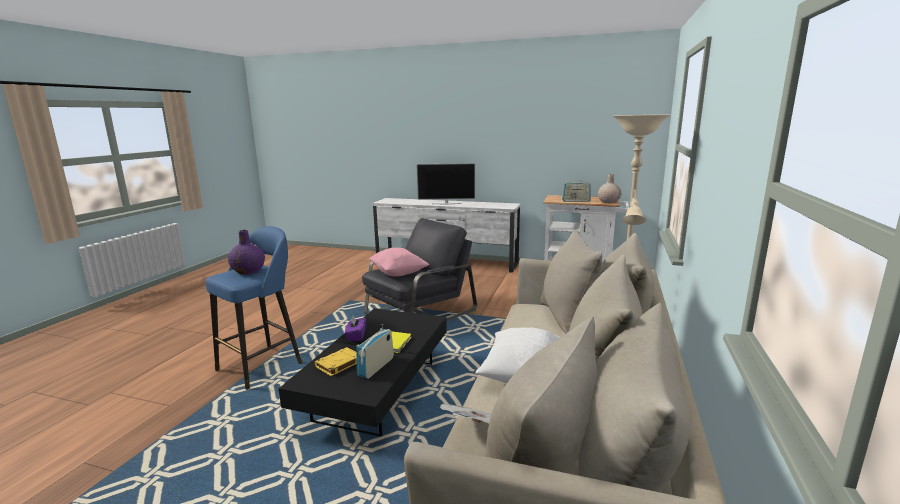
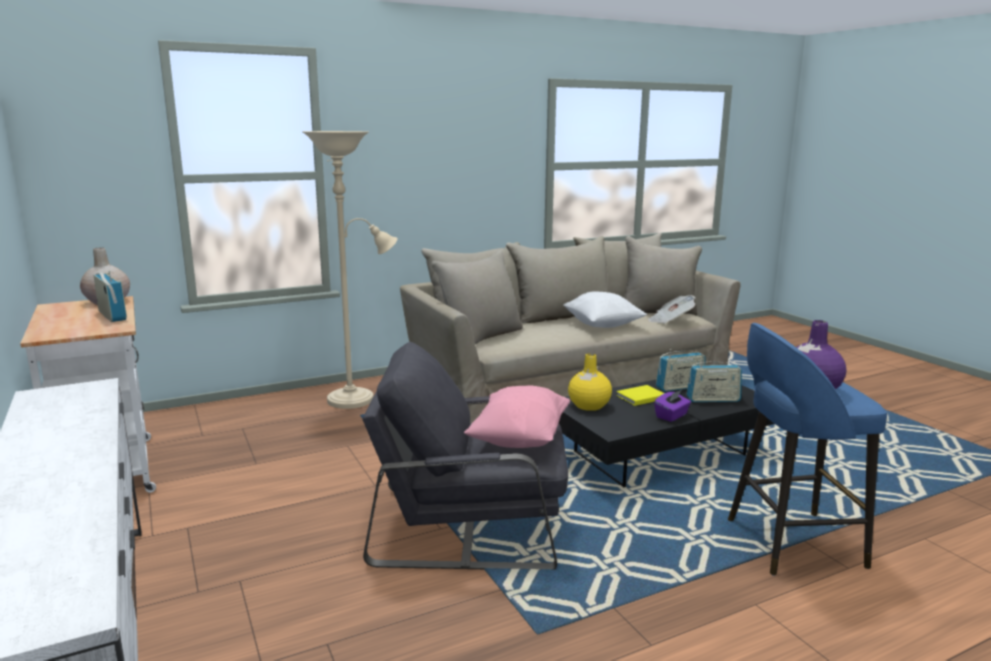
camera: 135 degrees left, 0 degrees up
yellow book [315,347,357,376] -> radio [686,359,742,402]
television [416,163,475,204] -> none
none -> yellow vase [568,353,612,411]

